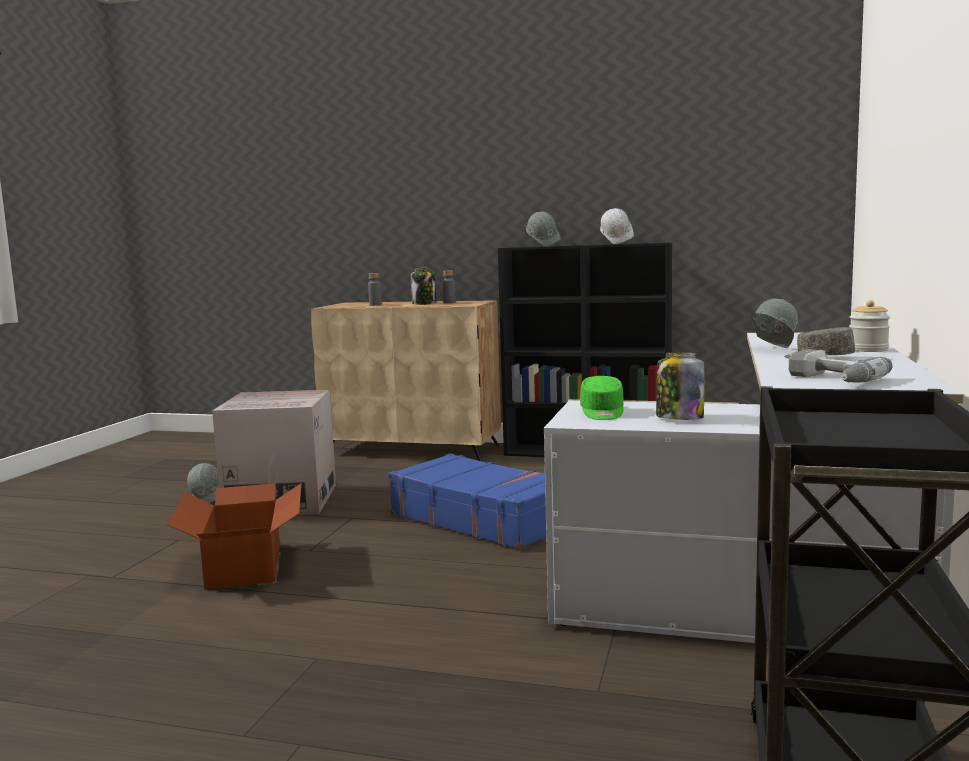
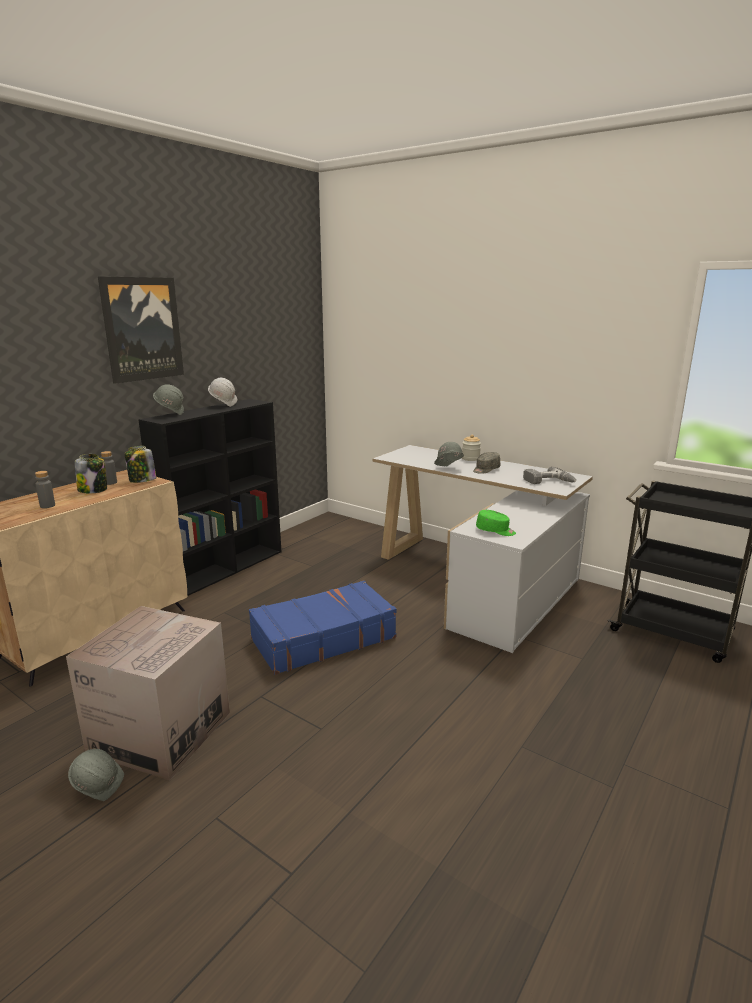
camera: 70 degrees left, 10 degrees up
cardboard box [168,483,302,589] -> none
jar [656,352,704,420] -> jar moved to [125,446,157,483]
none -> picture [98,276,184,384]

